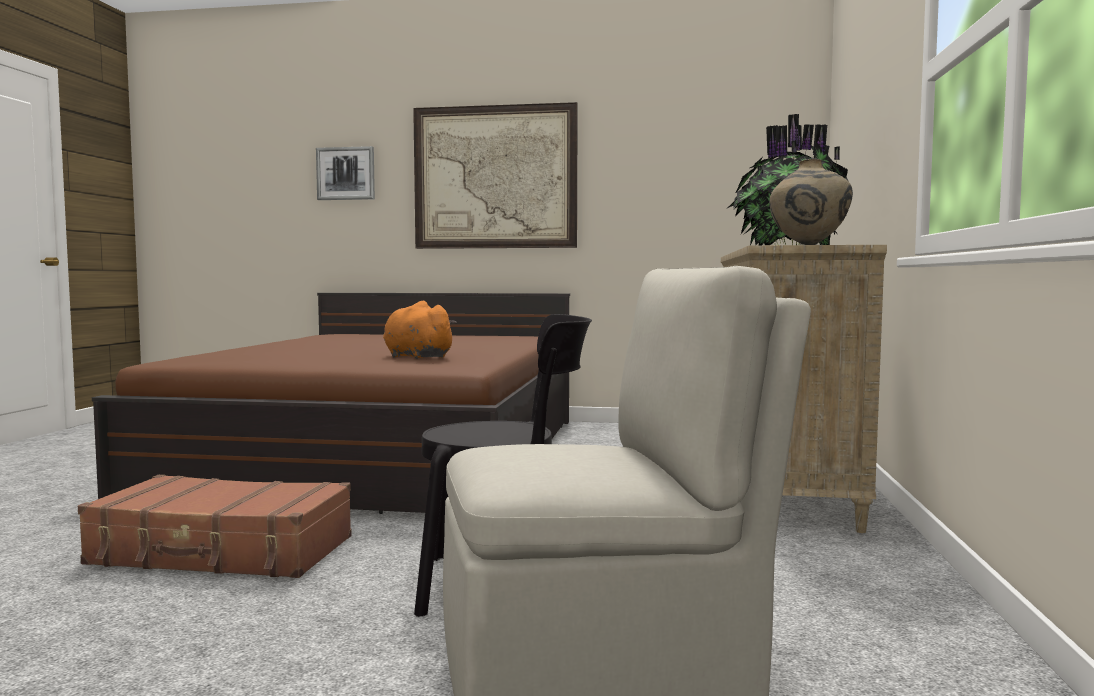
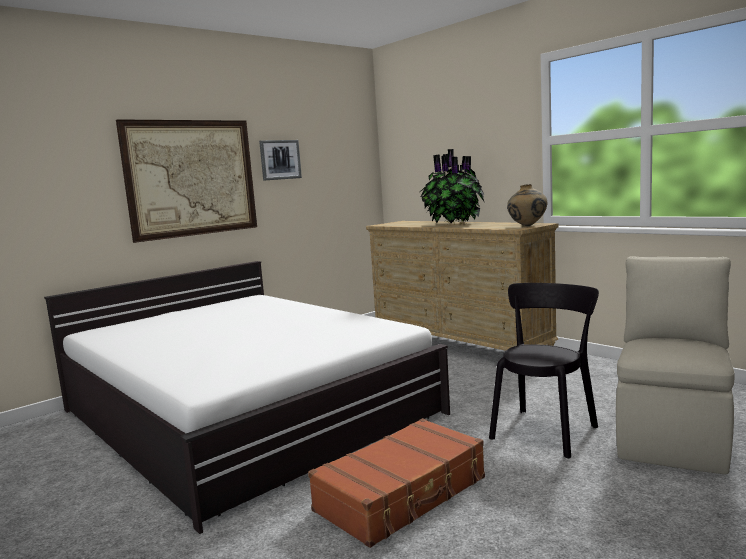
camera: 50 degrees left, 5 degrees up
brown bed [92,293,570,514] -> white bed [44,261,450,534]
picture [316,146,375,200] -> picture moved to [259,140,302,181]
orange plush toy [383,301,457,359] -> none

